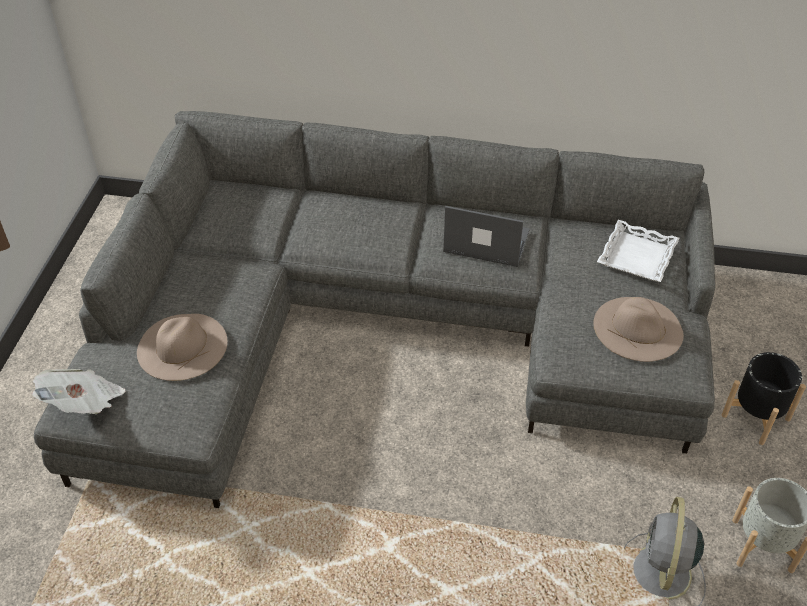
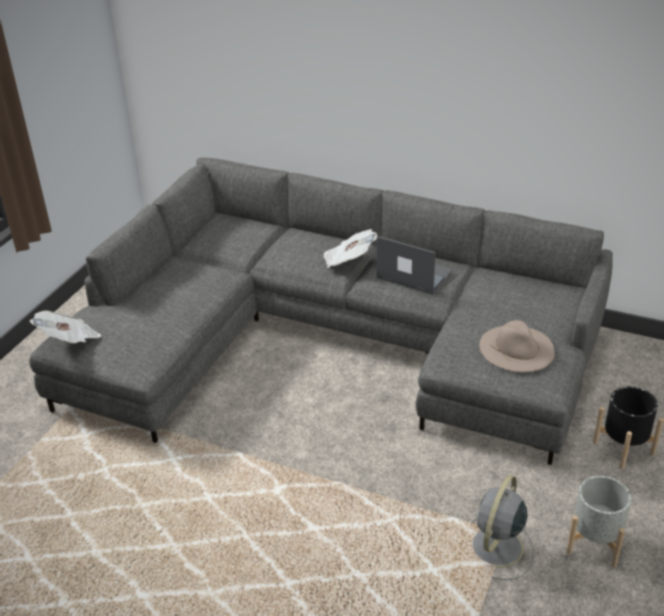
camera: 15 degrees right, 10 degrees down
beige hat [137,314,227,381] -> none
white tray [597,220,680,282] -> none
none -> newspaper [323,229,377,268]

